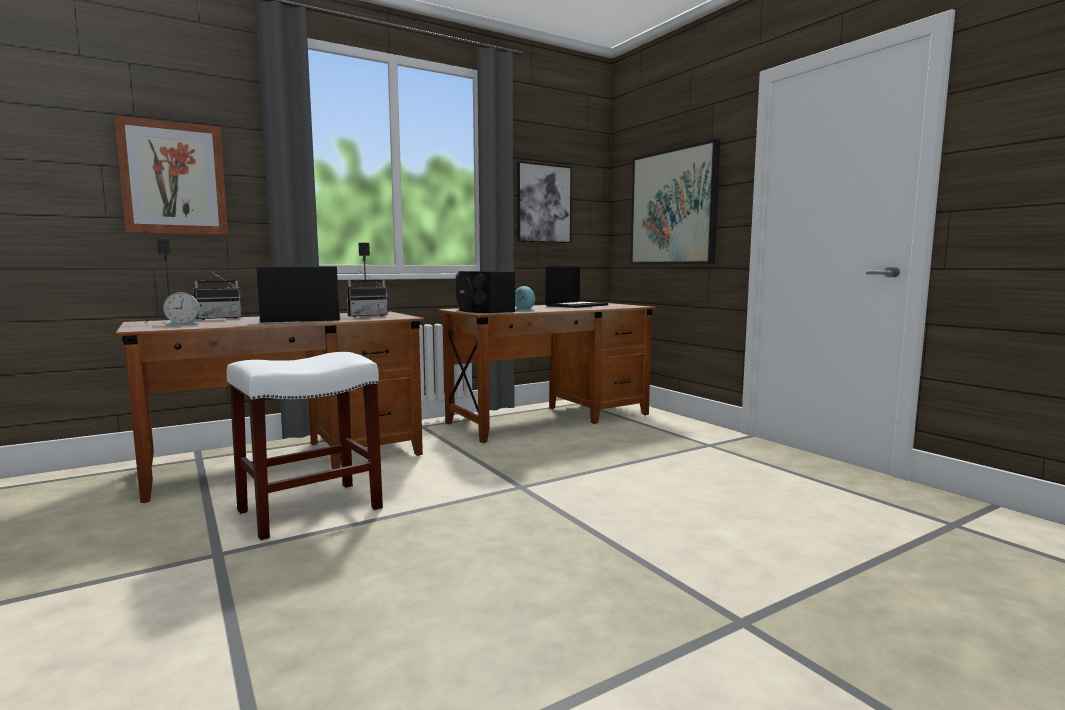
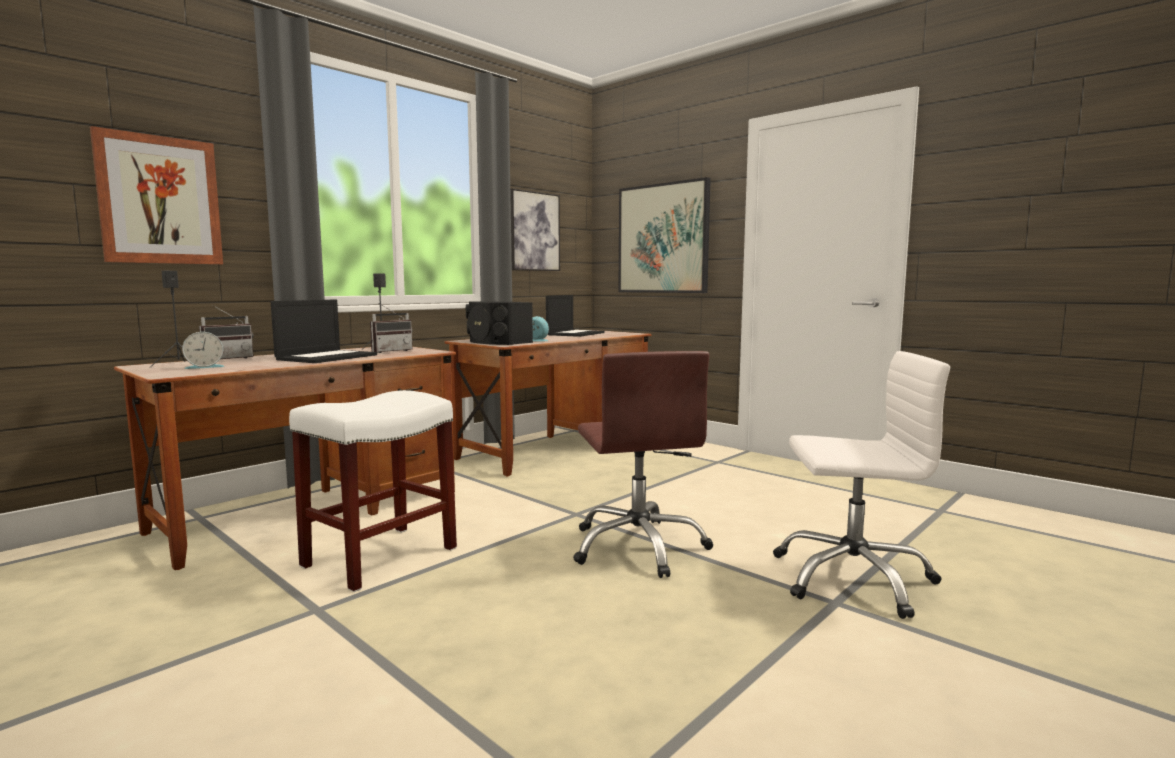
camera: 15 degrees left, 0 degrees up
laptop [256,266,340,322] -> laptop turned 150 degrees clockwise [271,299,377,363]
none -> brown office chair [573,351,713,578]
none -> white office chair [773,351,950,619]

